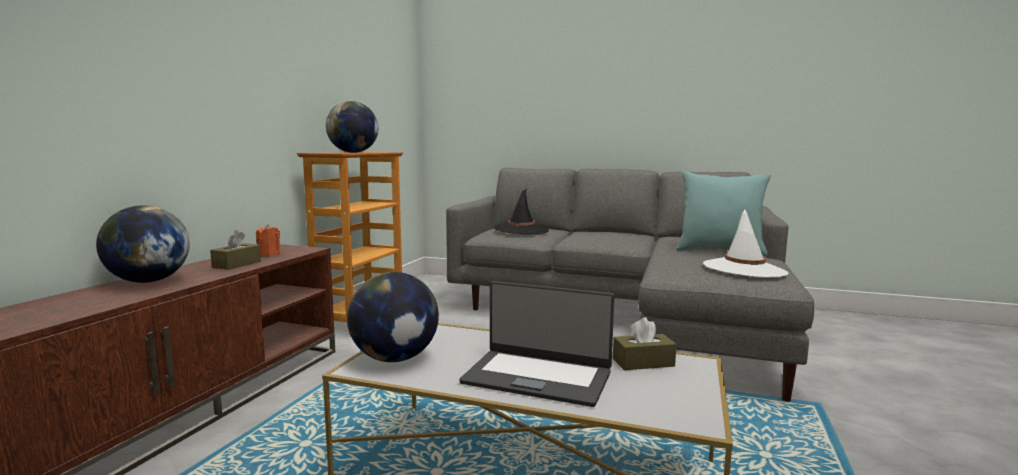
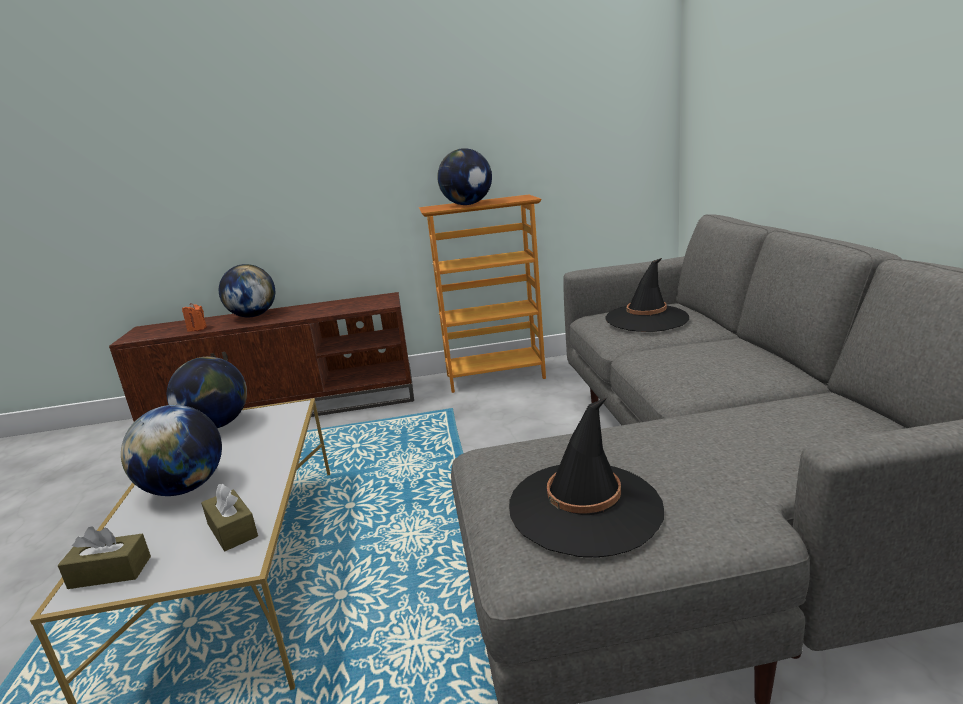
camera: 65 degrees right, 10 degrees up
brown tissue box [210,230,261,270] -> brown tissue box moved to [58,526,151,589]
orange candle [256,224,280,256] -> orange candle moved to [182,303,207,331]
laptop [460,281,615,407] -> globe [121,405,222,496]
turquoise pillow [676,171,771,256] -> none
white hat [703,210,789,278] -> black hat [509,398,664,557]

